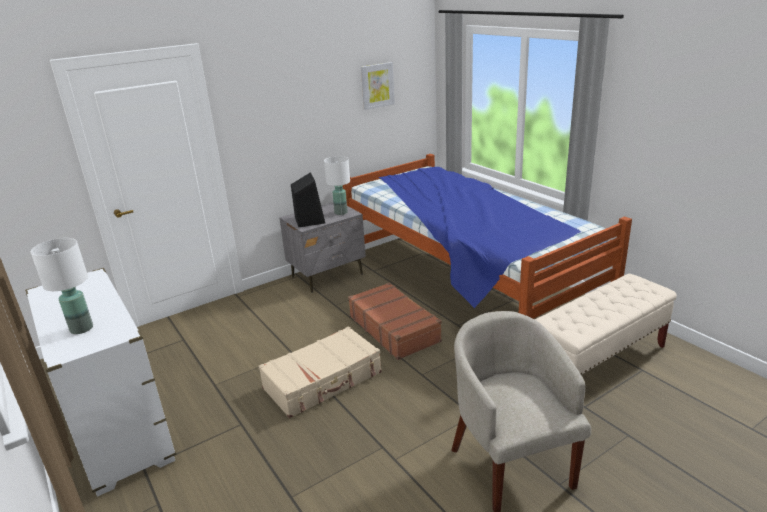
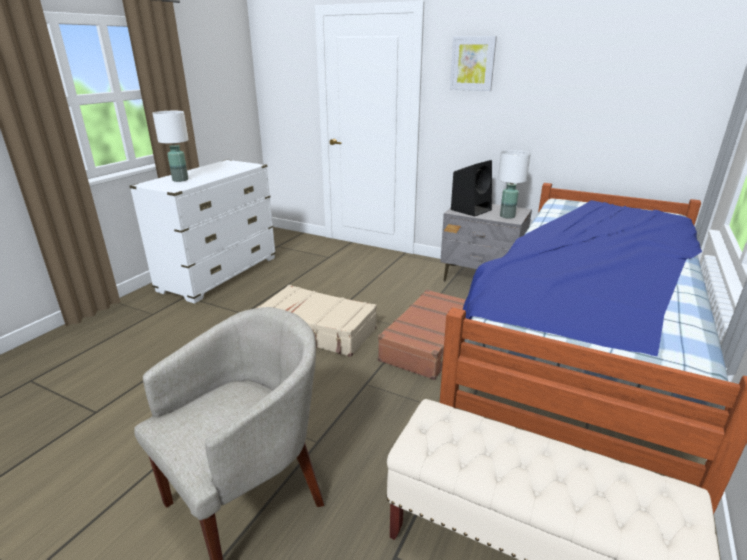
camera: 60 degrees right, 0 degrees up
picture [361,62,395,110] -> picture moved to [450,36,497,91]

